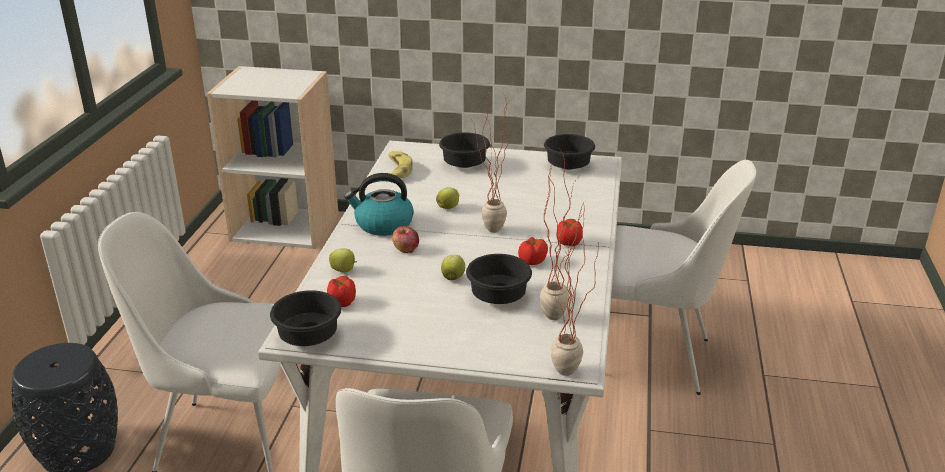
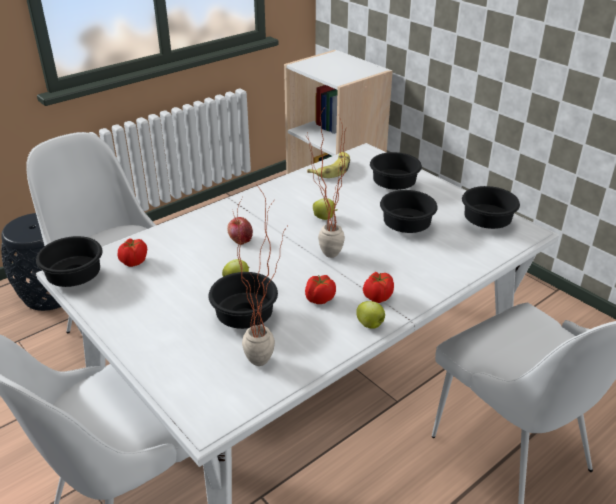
camera: 40 degrees right, 5 degrees up
apple [329,248,357,272] -> apple moved to [356,301,385,329]
kettle [344,173,414,236] -> none
potted plant [551,201,599,376] -> none
none -> black bowl [380,190,438,233]

